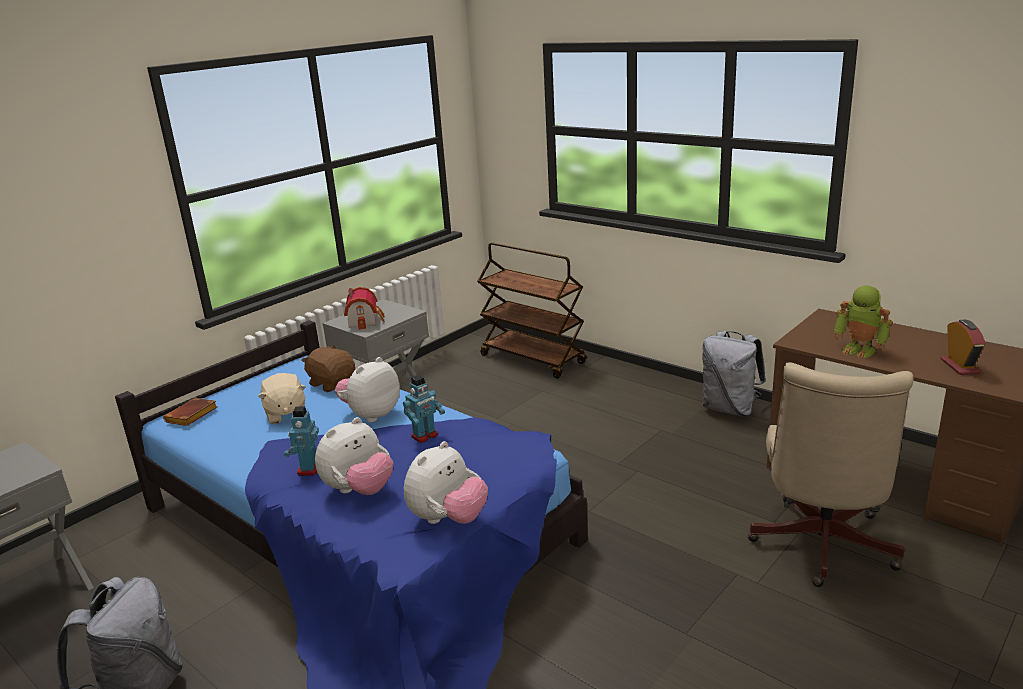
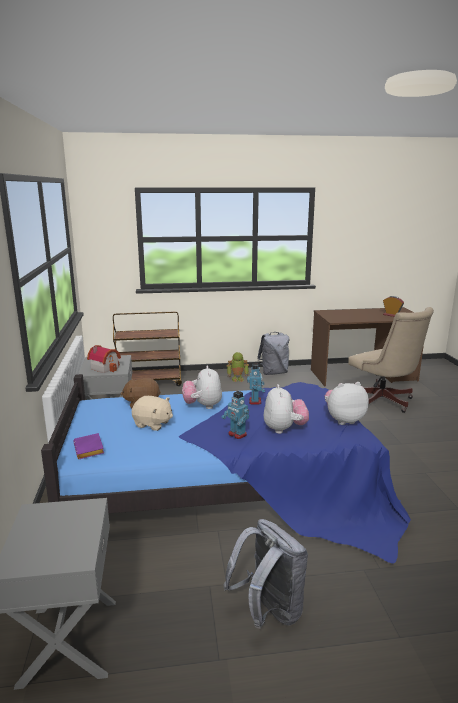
camera: 50 degrees left, 5 degrees down
brown book [163,398,218,426] -> purple book [74,433,104,459]
plush toy [404,441,488,524] -> plush toy turned 90 degrees counterclockwise [325,382,369,425]
toy robot [834,286,893,359] -> toy robot moved to [227,352,249,382]

